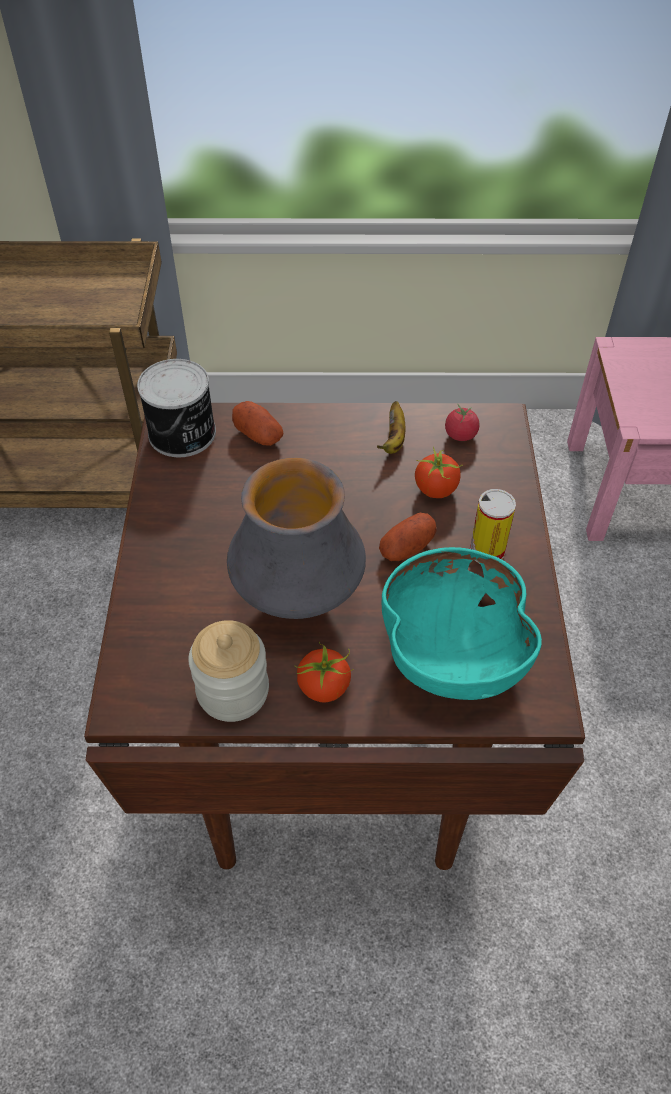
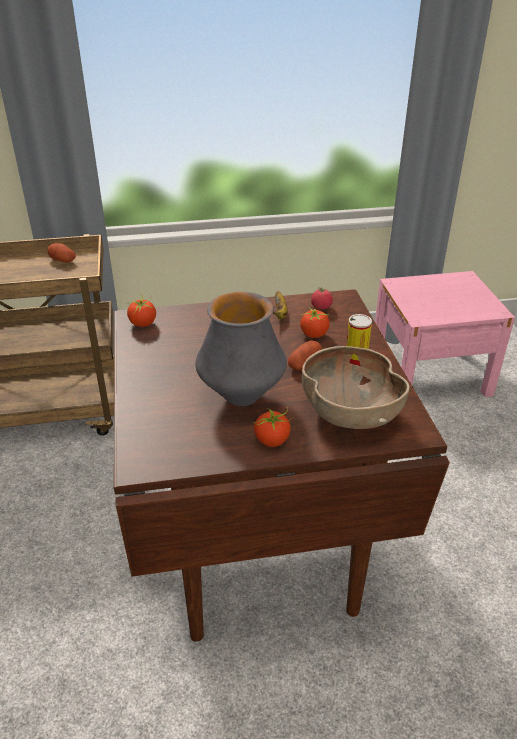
camera: 10 degrees left, 15 degrees down
can [137,359,216,457] -> tomato [127,294,156,327]
jar [188,620,269,722] -> none
potato [232,401,283,446] -> potato moved to [48,243,76,263]
turquoise bowl [382,547,542,700] -> brown bowl [302,346,410,429]

